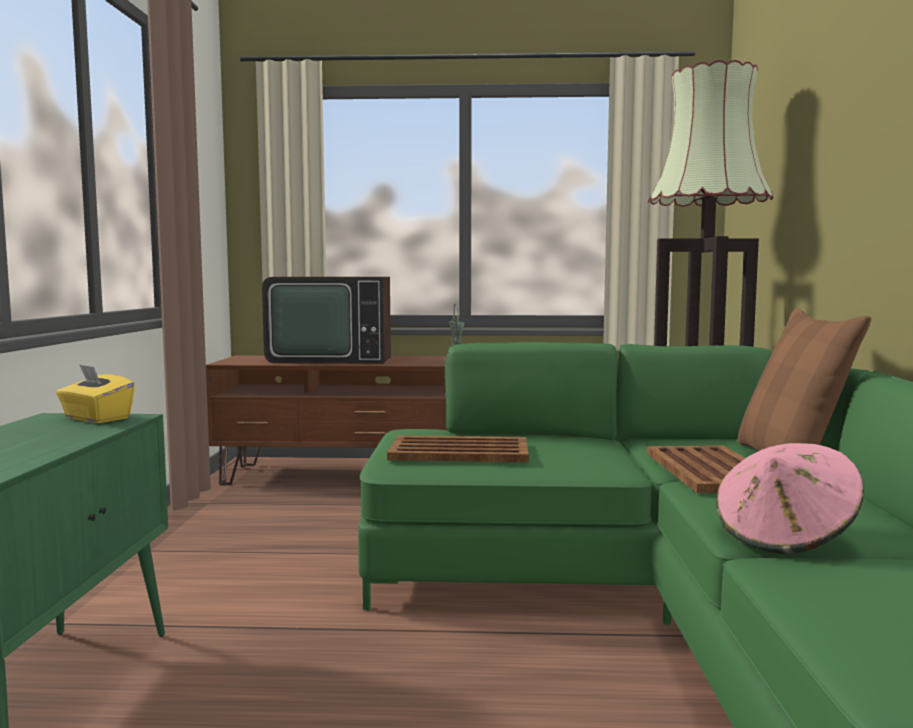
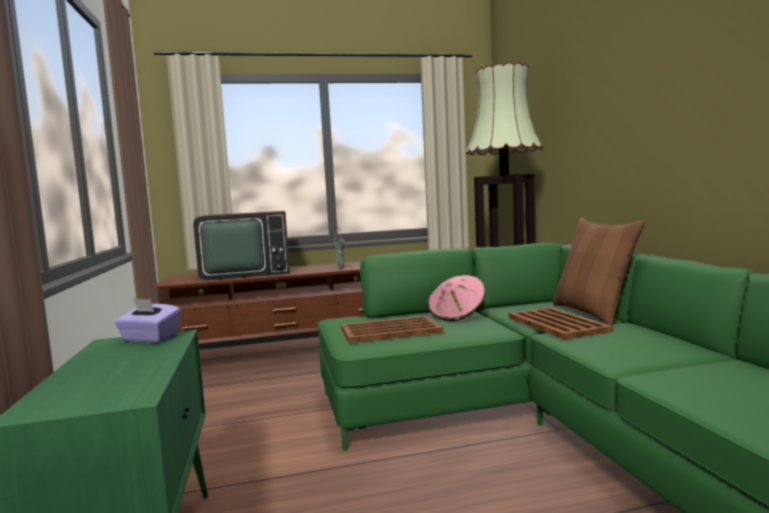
camera: 15 degrees left, 0 degrees up
yellow tissue box [56,364,135,423] -> purple tissue box [114,298,181,343]
pink hat [716,443,864,554] -> pink hat moved to [428,275,485,321]

